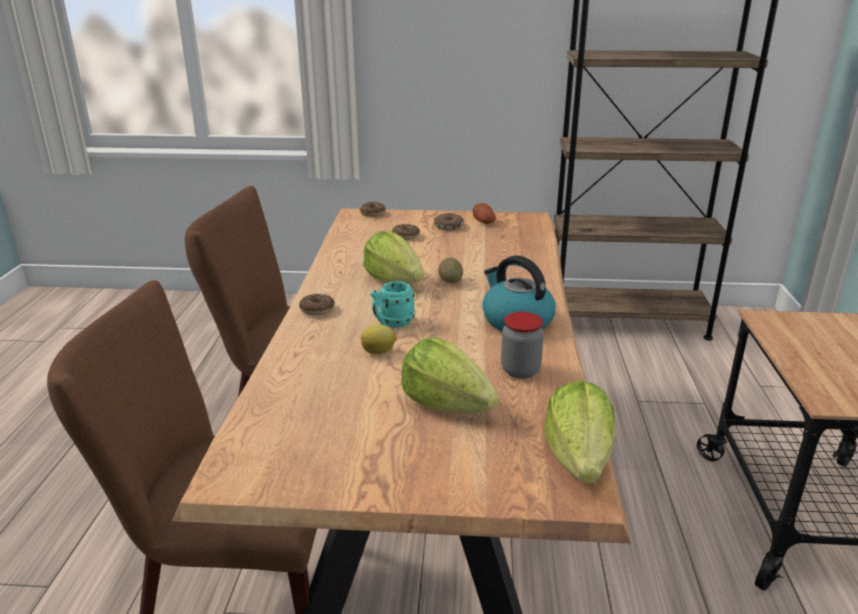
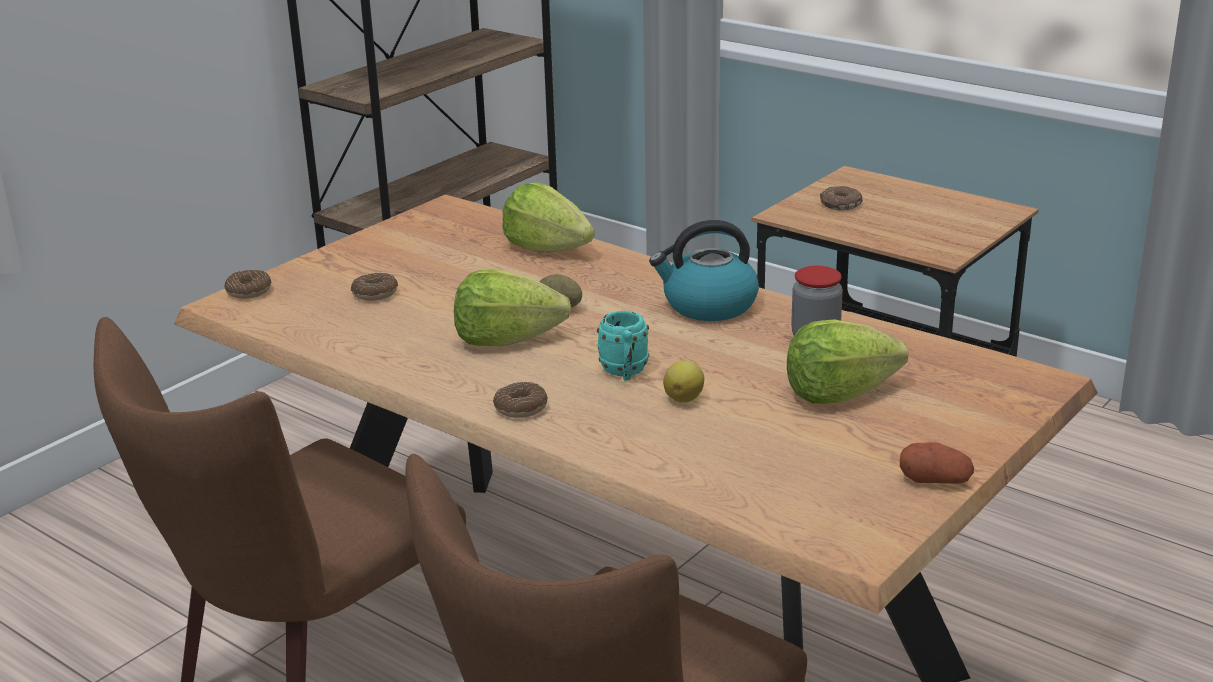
camera: 55 degrees left, 0 degrees up
donut [434,213,464,230] -> donut moved to [820,186,862,210]
potato [472,203,496,224] -> potato moved to [900,442,974,484]
lettuce [544,380,615,483] -> lettuce moved to [502,182,595,253]

